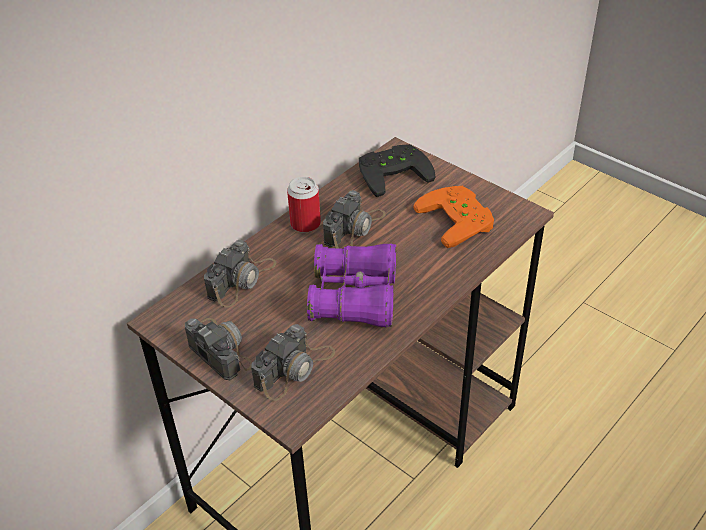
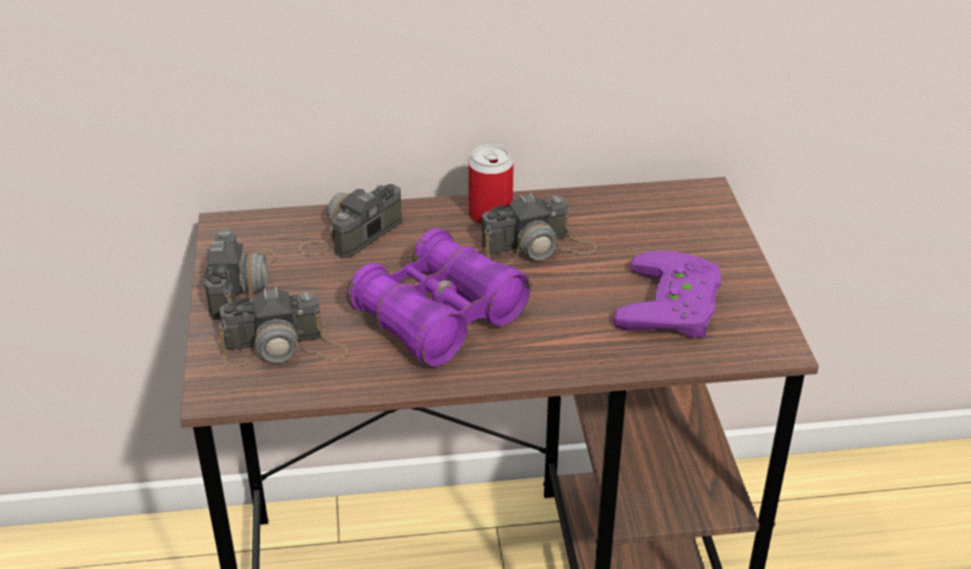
camera: 40 degrees right, 5 degrees down
camera [204,240,277,308] -> camera turned 150 degrees clockwise [298,184,403,258]
black game controller [359,144,435,197] -> none
orange game controller [413,186,494,248] -> purple game controller [613,251,721,339]

